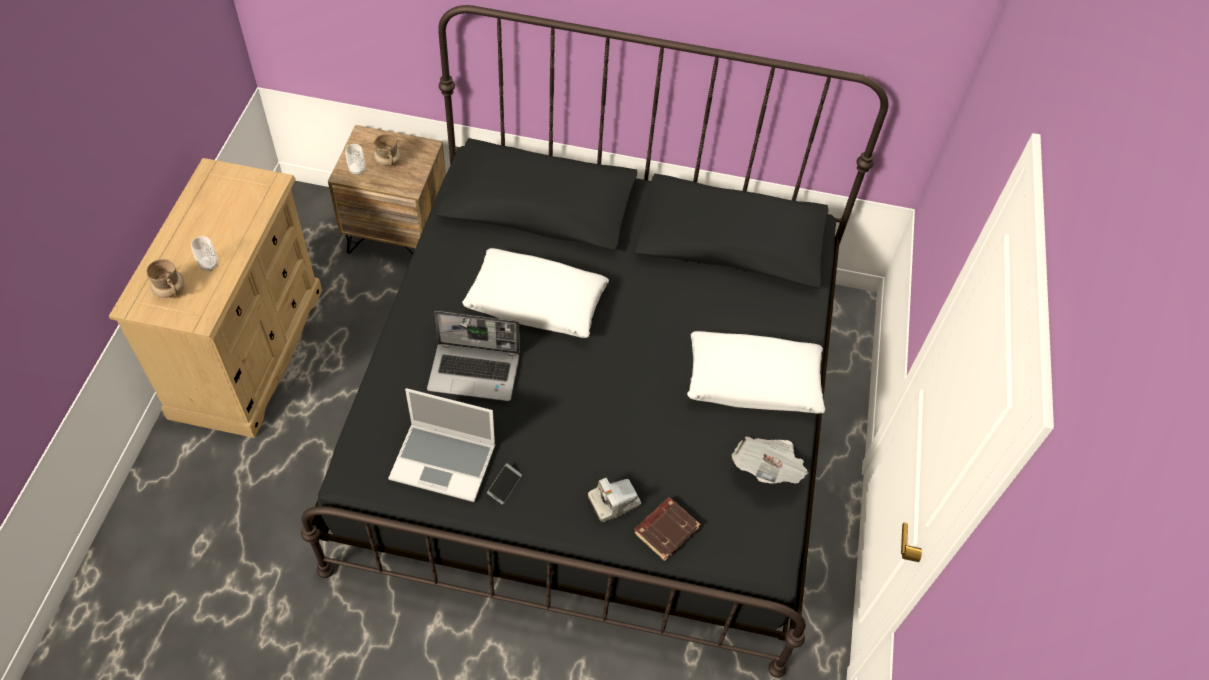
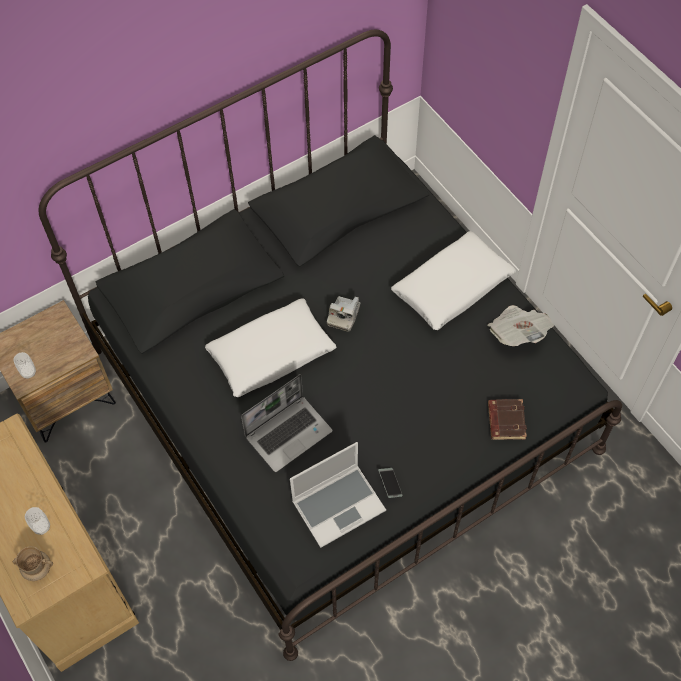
camera: 40 degrees left, 5 degrees up
beige mug [373,133,401,166] -> none
camera [588,478,641,522] -> camera moved to [327,296,360,332]

